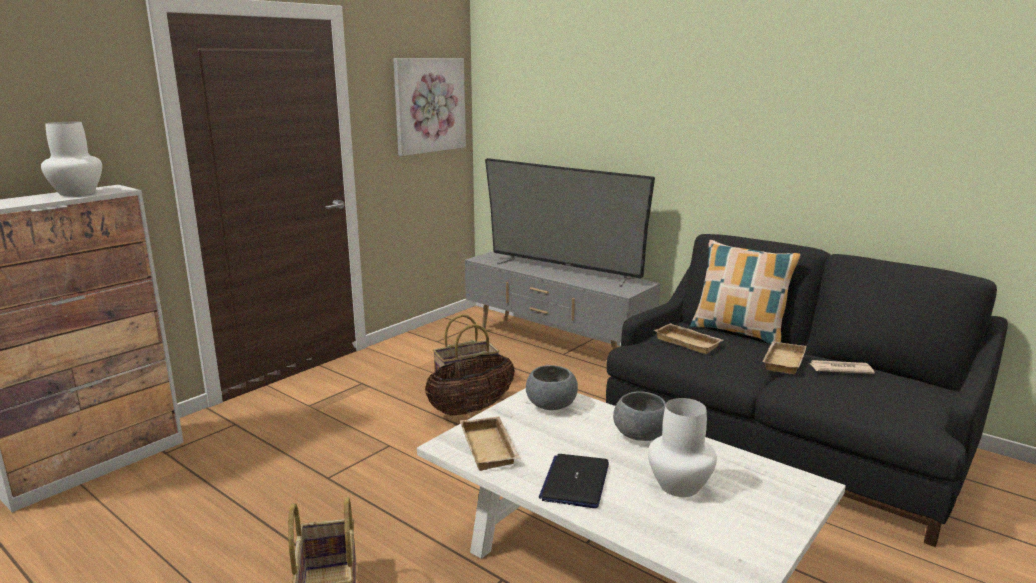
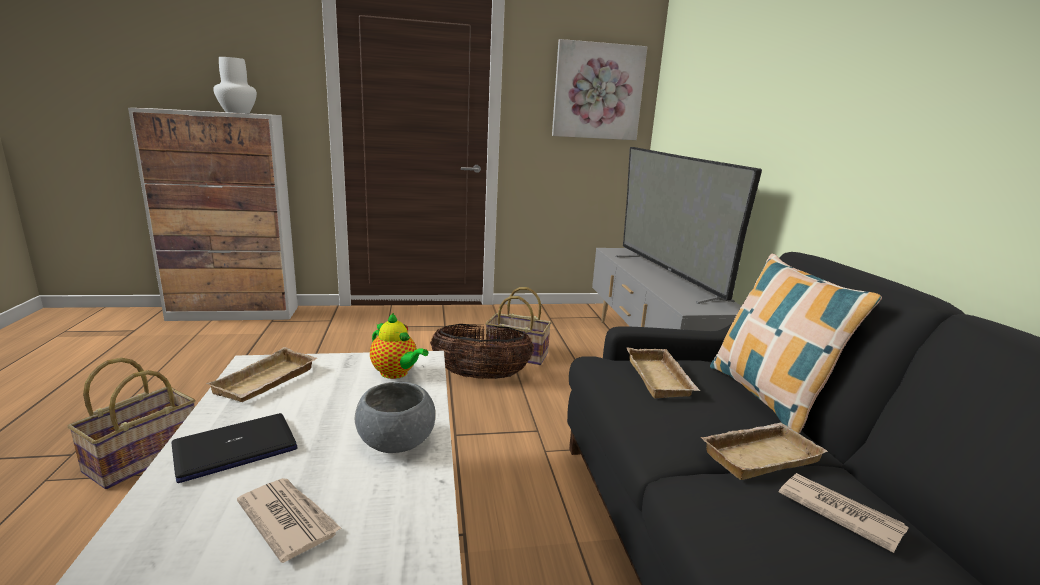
camera: 40 degrees right, 0 degrees up
grey bowl [526,365,578,410] -> teapot [370,313,429,379]
white vase [648,398,717,497] -> newspaper [237,478,342,563]

